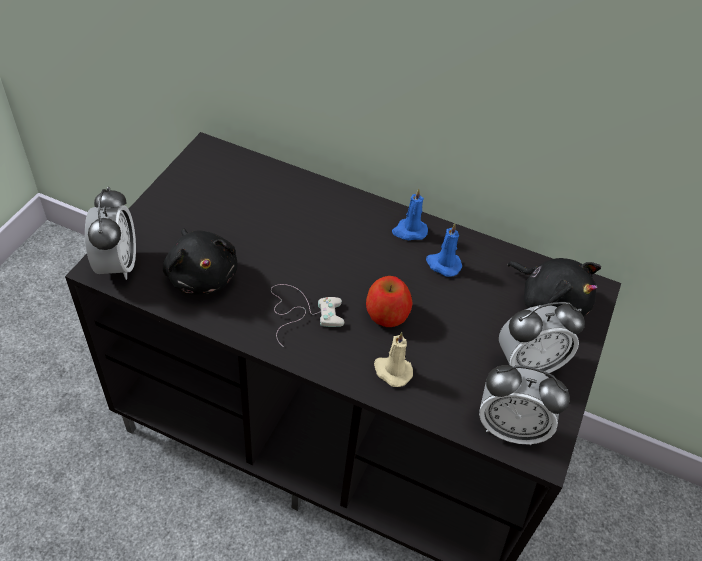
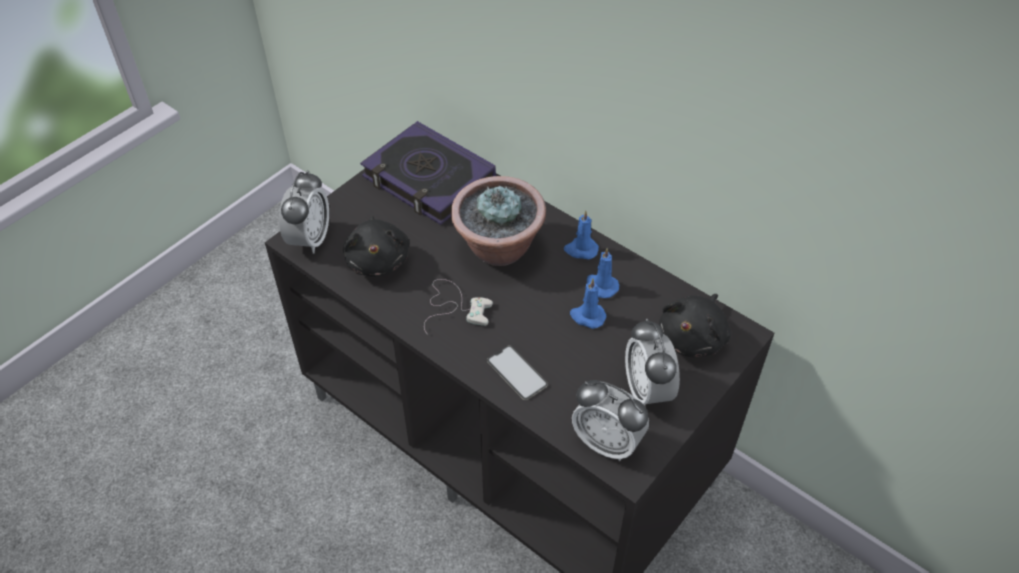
camera: 20 degrees right, 0 degrees up
apple [366,276,412,327] -> none
beige candle [374,332,413,387] -> phone [487,345,548,400]
alarm clock [499,302,585,375] -> alarm clock turned 75 degrees clockwise [625,319,680,406]
black plush toy [507,258,601,317] -> black plush toy turned 60 degrees clockwise [659,294,731,357]
none -> book [360,121,496,225]
none -> potted plant [451,176,546,266]
none -> blue candle [570,278,606,329]

